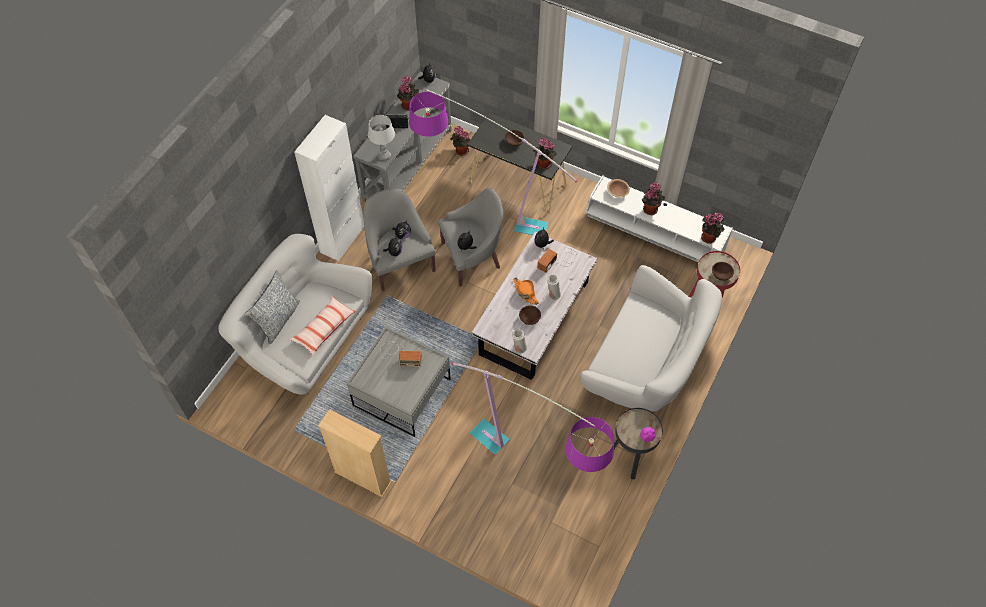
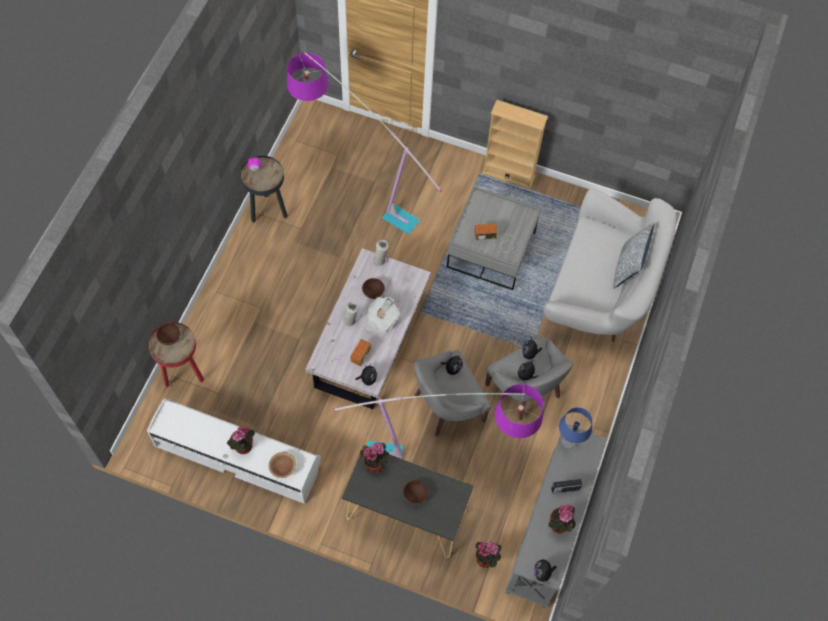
camera: 170 degrees right, 5 degrees up
pillow [290,297,356,355] -> none
white cabinet [294,115,364,261] -> none
grey table lamp [368,115,395,160] -> blue table lamp [559,407,592,449]
orange hat [513,277,539,305] -> newspaper [365,297,399,334]
white sofa [580,265,722,412] -> none
potted plant [701,212,725,244] -> none

